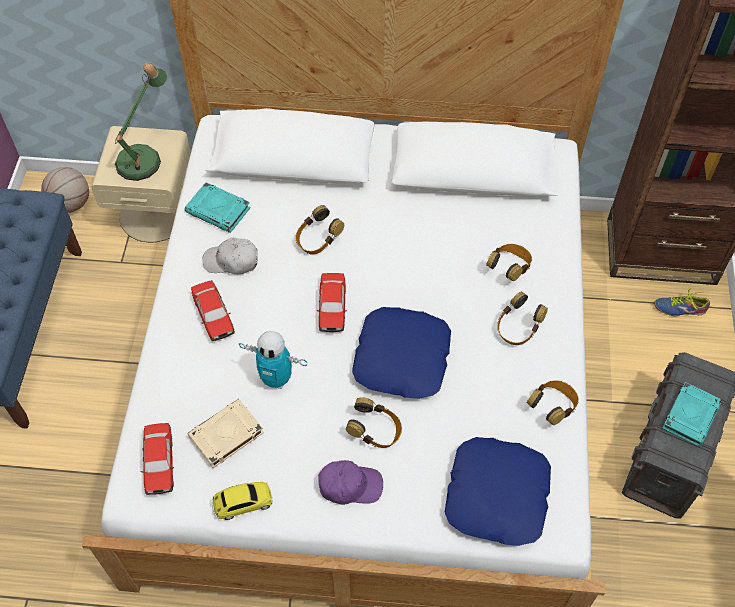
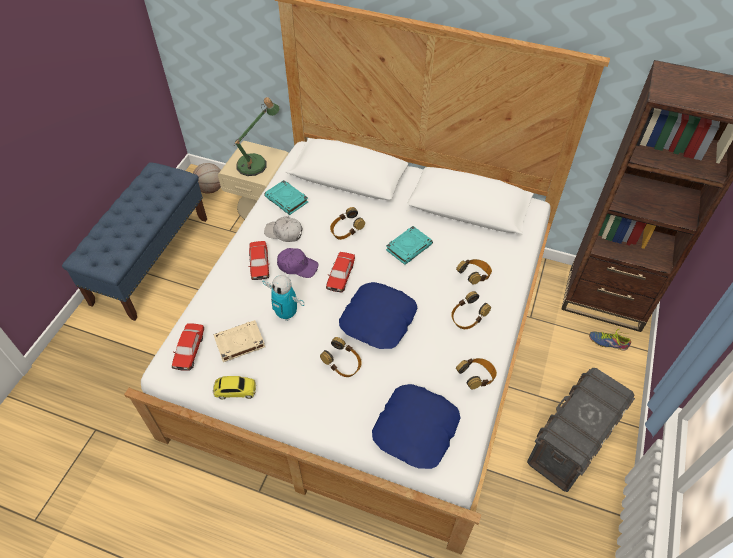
camera: 15 degrees right, 5 degrees down
purple cap [318,460,383,505] -> purple cap moved to [277,248,318,278]
turquoise book [662,382,722,447] -> turquoise book moved to [386,226,433,265]

